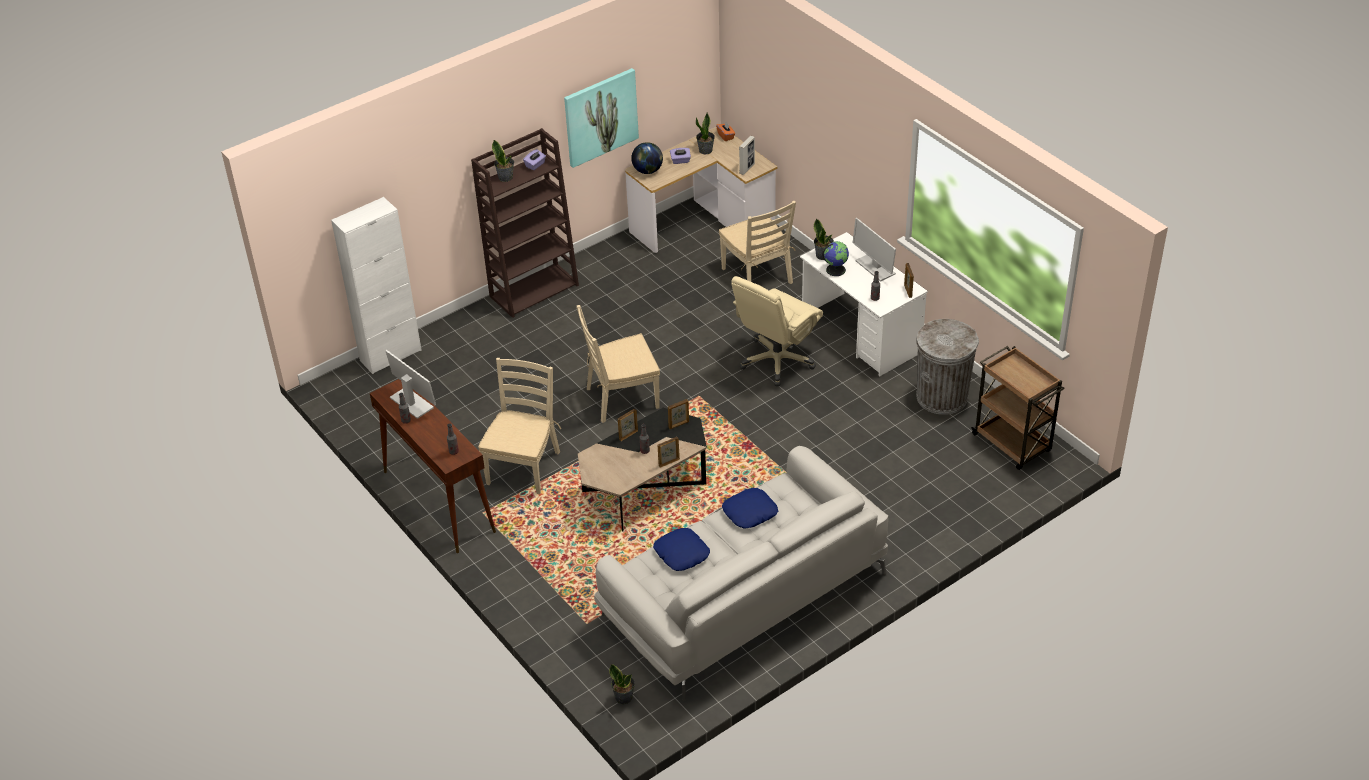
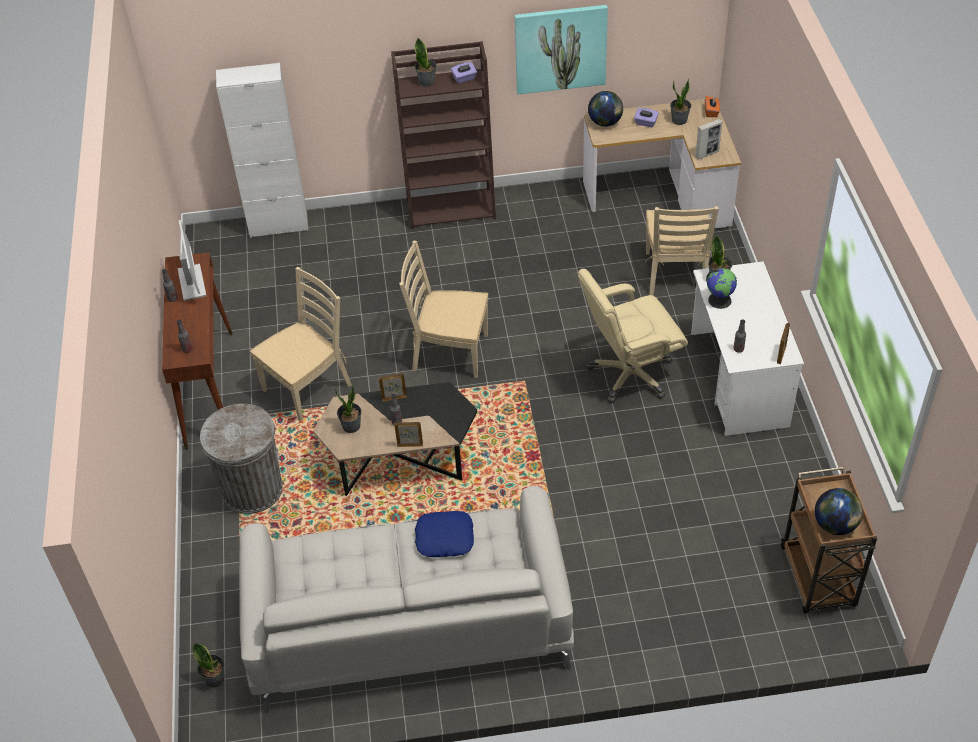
camera: 30 degrees right, 5 degrees up
blue pillow [653,528,710,571] -> none
picture frame [668,399,689,429] -> none
monitor [853,218,896,282] -> none
grey trash can [916,319,979,415] -> grey trash can moved to [200,404,283,514]
none -> potted plant [335,385,361,433]
none -> globe [815,488,863,535]

